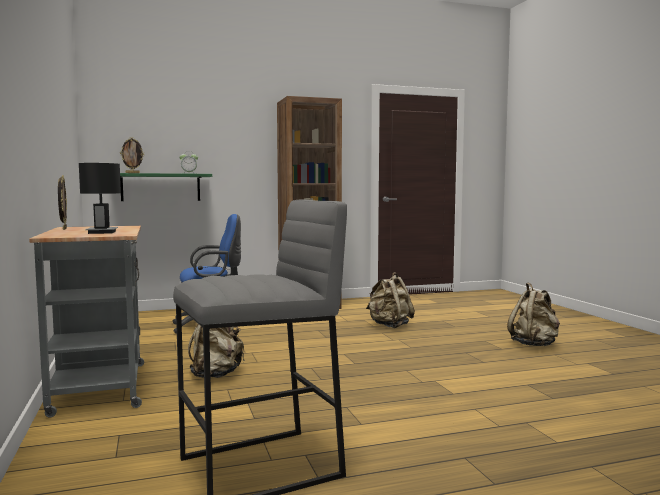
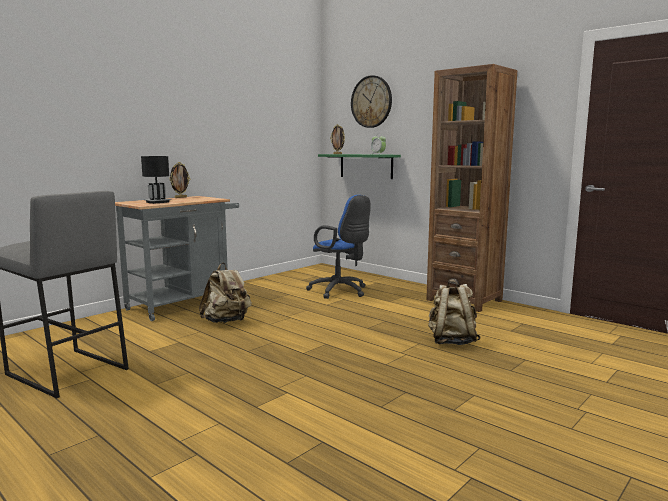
camera: 60 degrees right, 5 degrees up
beige backpack [507,283,560,346] -> none
none -> wall clock [351,75,392,128]

